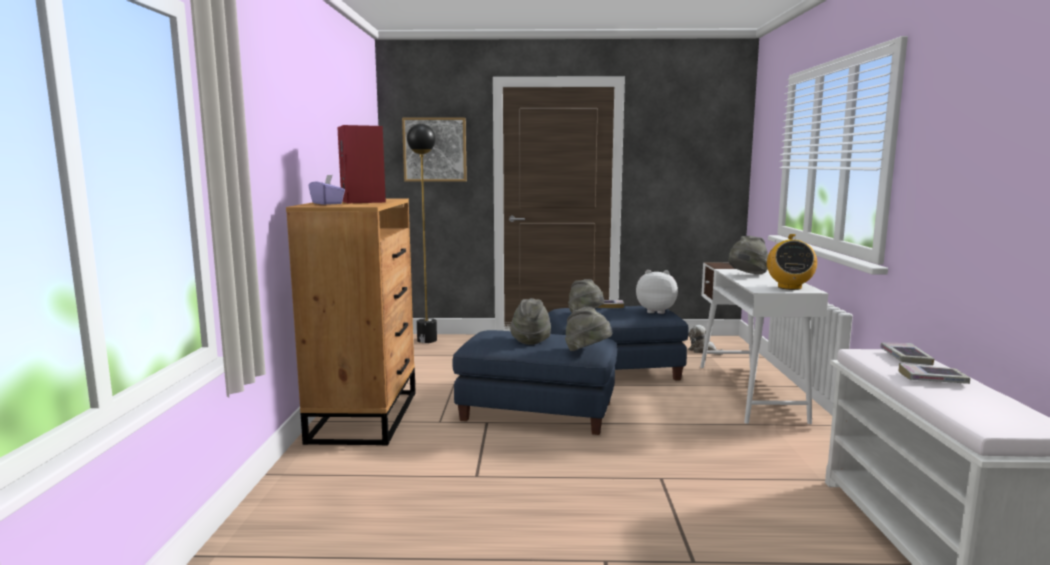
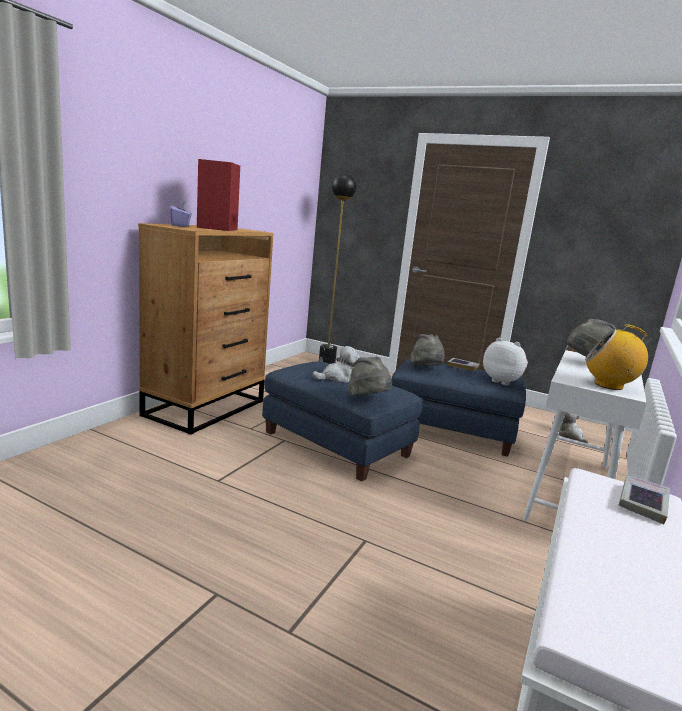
camera: 25 degrees right, 5 degrees up
picture [402,117,467,182] -> none
grey hat [510,298,551,345] -> plush toy [312,346,360,383]
radio [767,234,817,290] -> radio turned 75 degrees clockwise [585,324,653,390]
book [899,363,970,384] -> none

